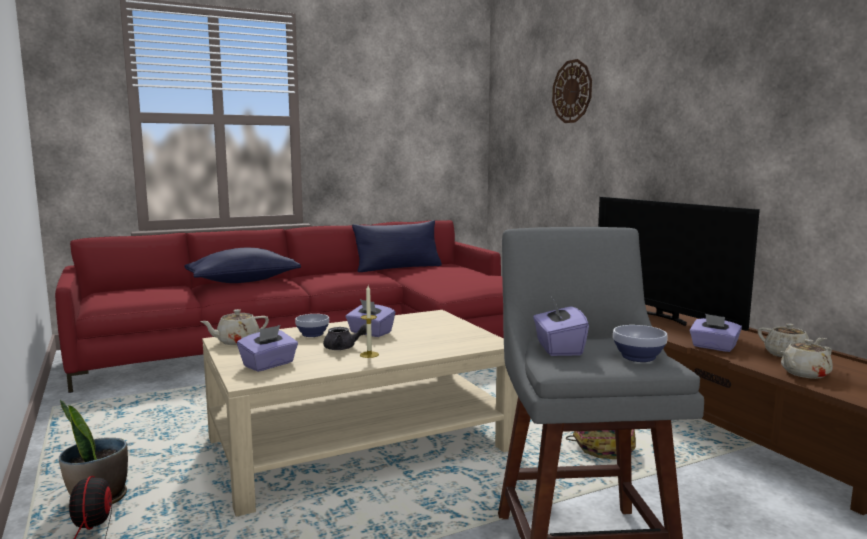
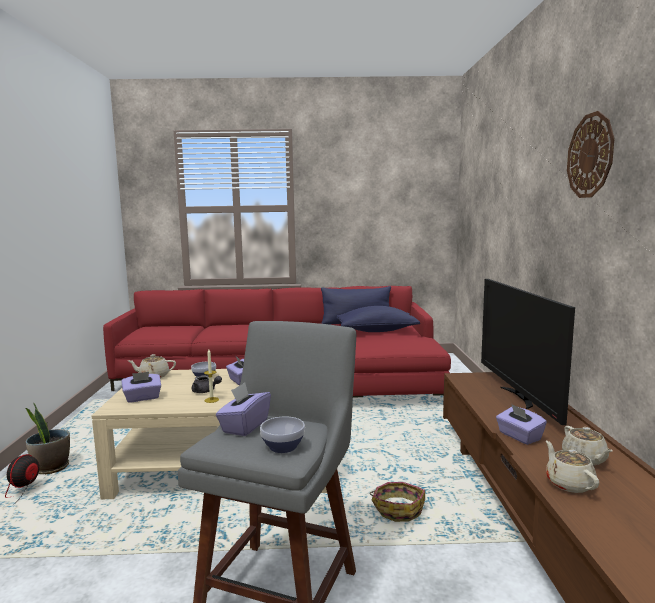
camera: 25 degrees right, 0 degrees up
blue pillow [184,248,301,283] -> blue pillow moved to [337,306,420,332]
wall clock [552,59,592,123] -> wall clock moved to [567,111,614,198]
beige teapot [780,339,833,379] -> beige teapot turned 75 degrees clockwise [546,441,599,493]

